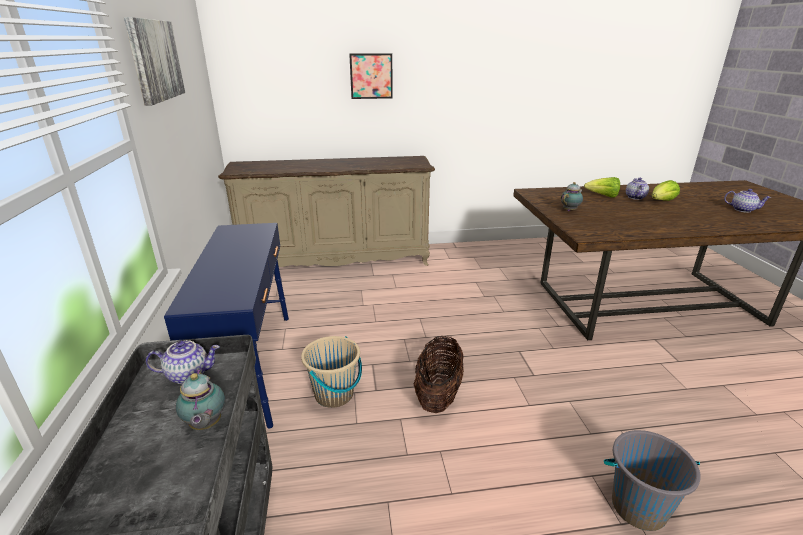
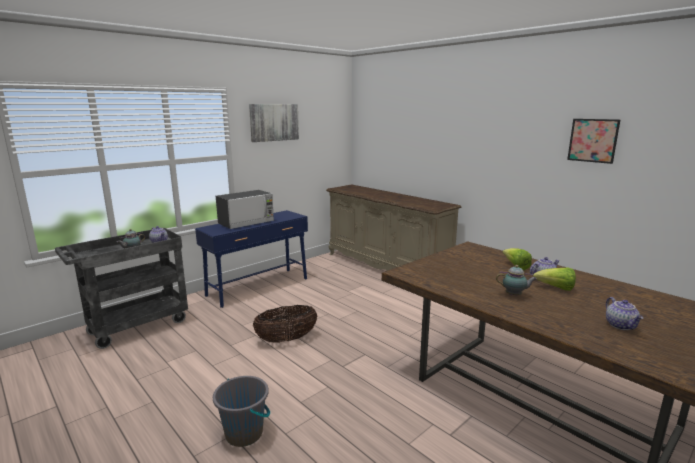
camera: 55 degrees right, 10 degrees down
beige bucket [301,336,362,408] -> none
picture [349,53,393,99] -> picture moved to [567,119,620,164]
teapot [561,182,583,211] -> teapot moved to [496,265,537,296]
none -> microwave [216,190,274,229]

